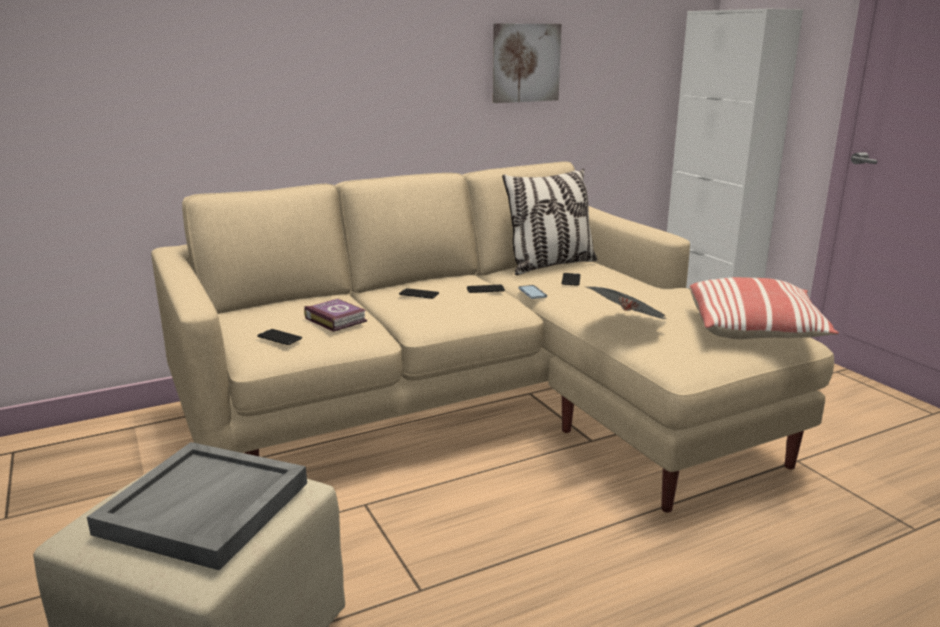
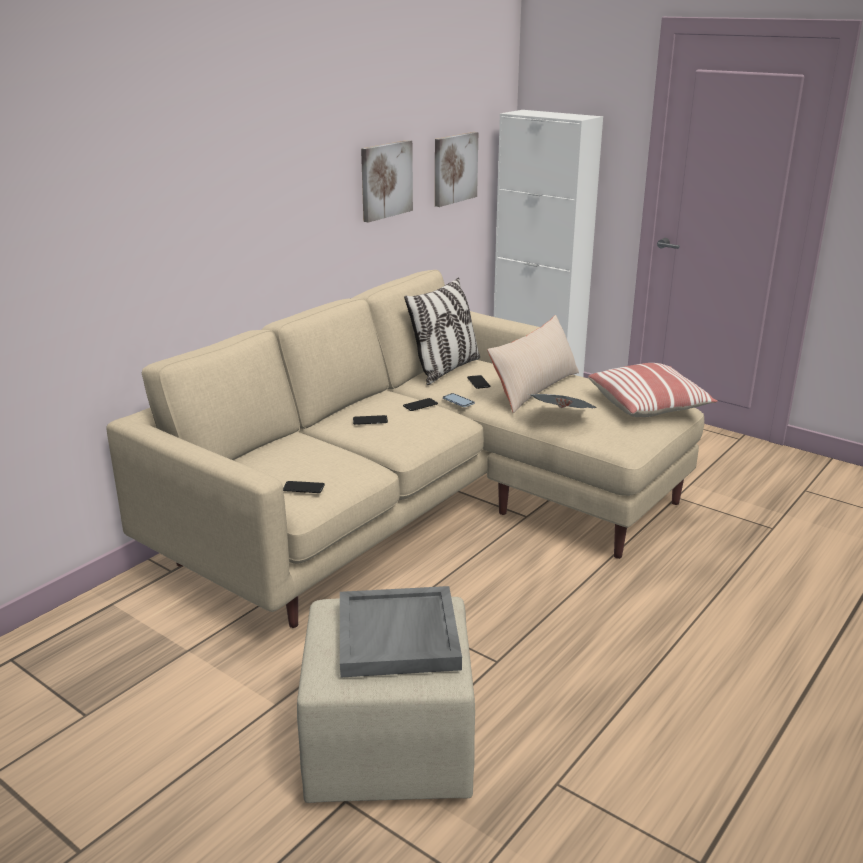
camera: 25 degrees left, 5 degrees up
book [304,299,367,332] -> none
none -> picture [435,132,478,207]
none -> beige pillow [487,315,579,413]

